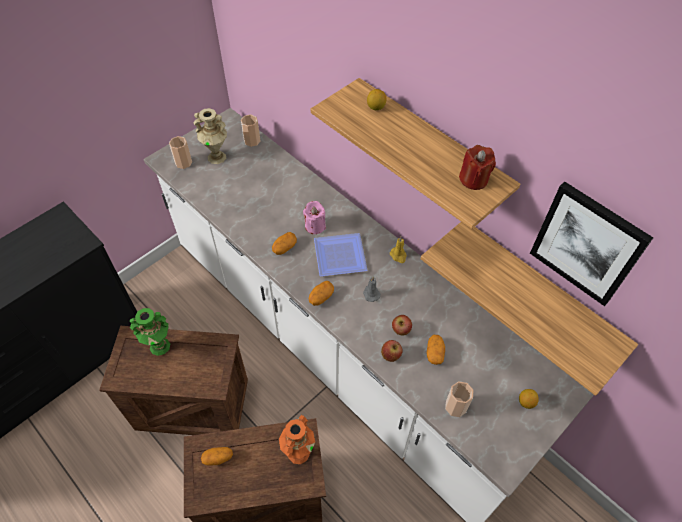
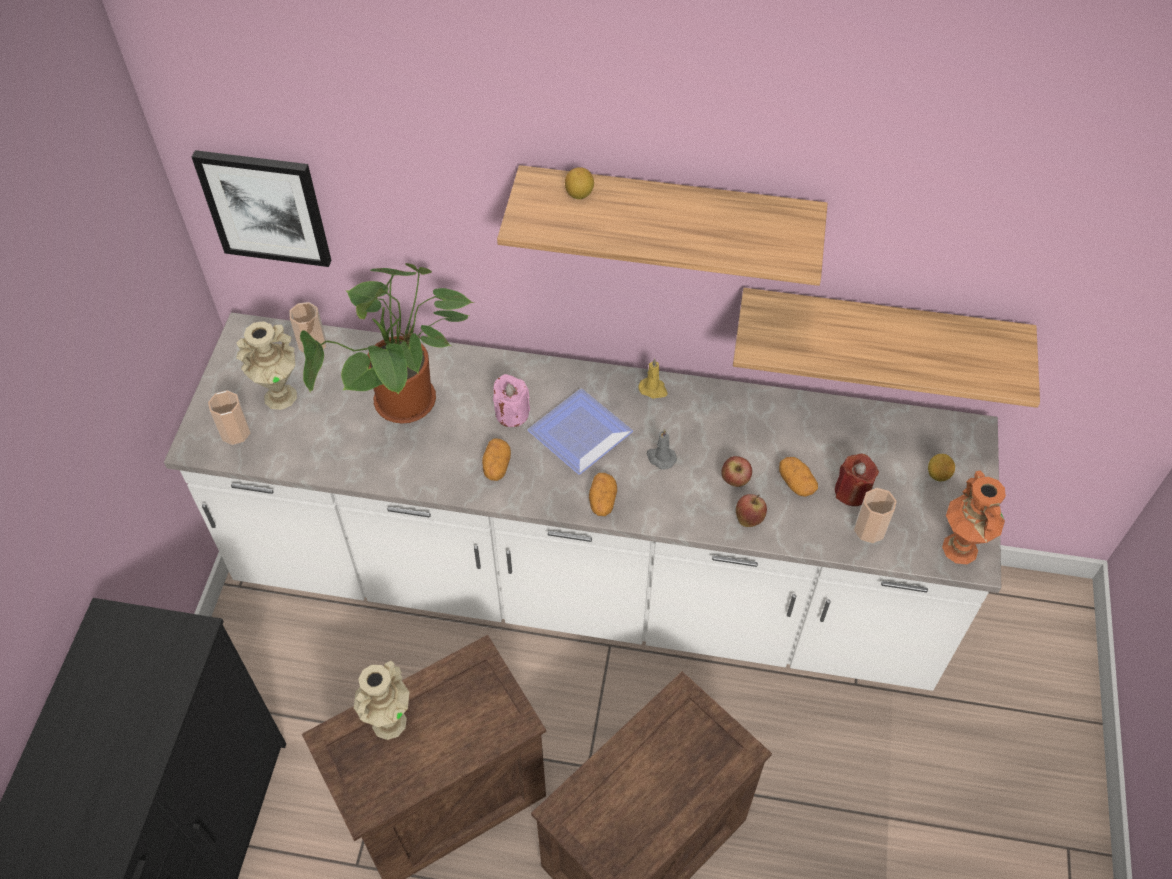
camera: 35 degrees left, 0 degrees up
green vase [130,308,170,356] -> beige vase [354,661,410,740]
potato [201,447,233,466] -> none
orange vase [279,415,315,464] -> orange vase moved to [942,471,1006,564]
red candle [459,145,496,190] -> red candle moved to [835,454,879,506]
picture [530,182,653,306] -> picture moved to [192,150,331,267]
none -> potted plant [300,263,474,424]

